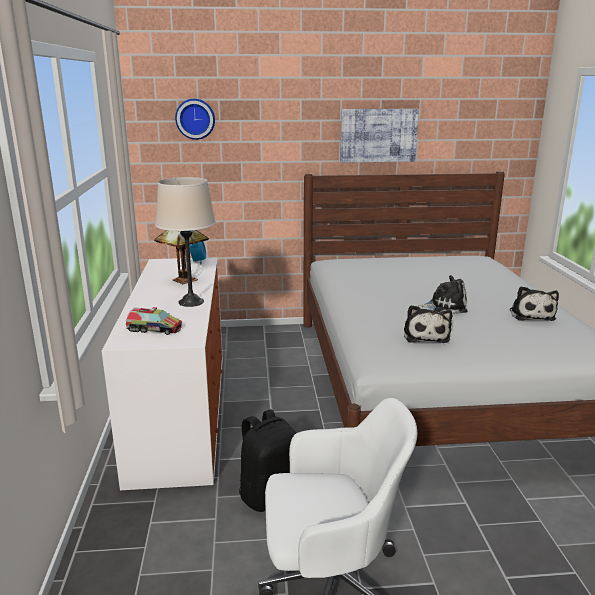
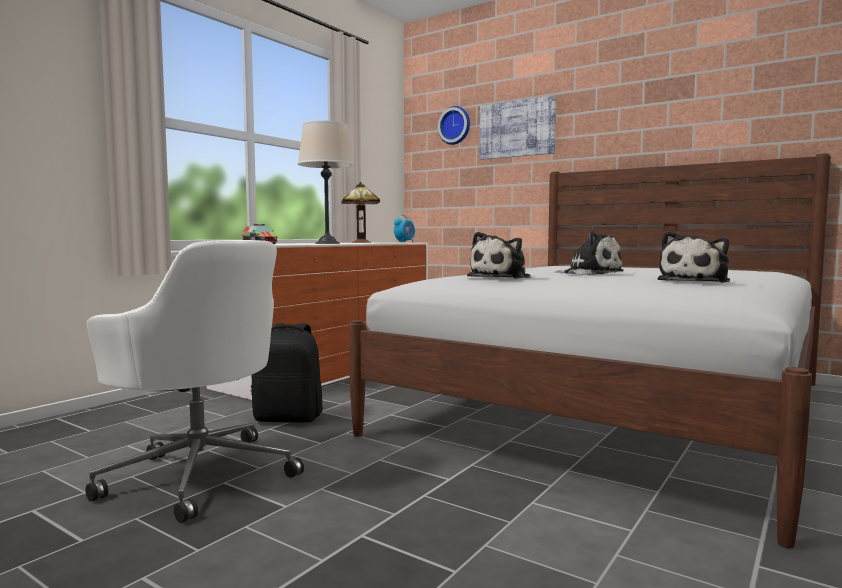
camera: 40 degrees right, 15 degrees down
picture [340,109,419,162] -> picture moved to [479,95,556,160]

